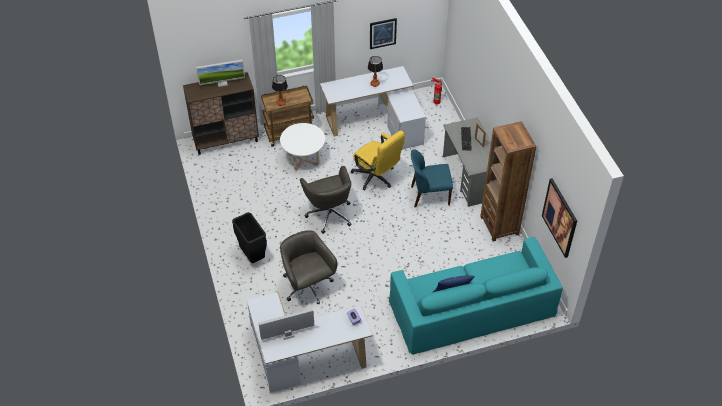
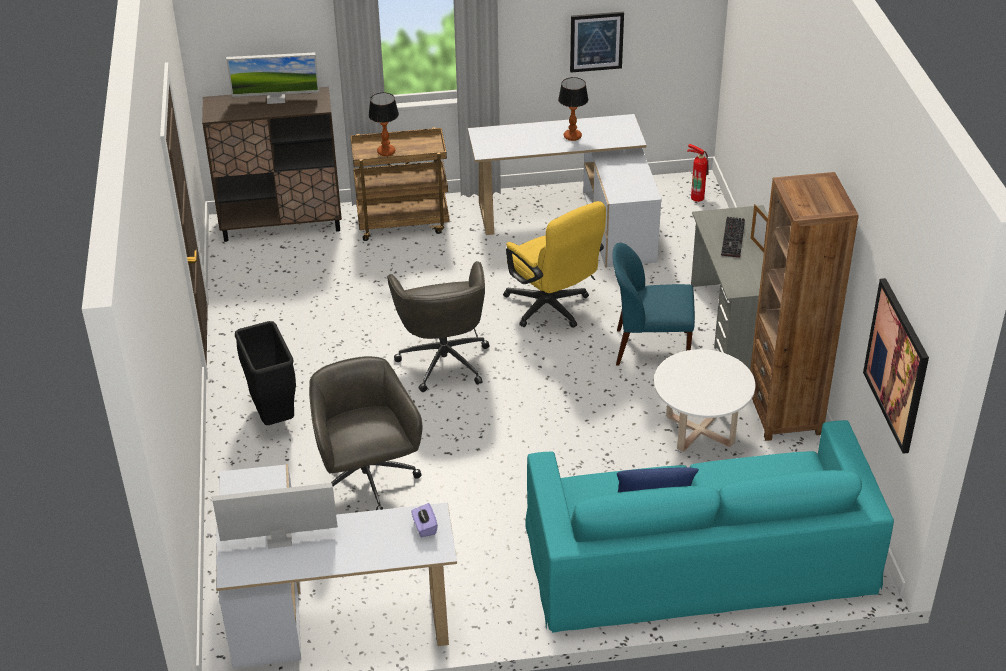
camera: 10 degrees right, 10 degrees down
white coffee table [280,123,325,170] -> white coffee table moved to [654,349,755,452]

